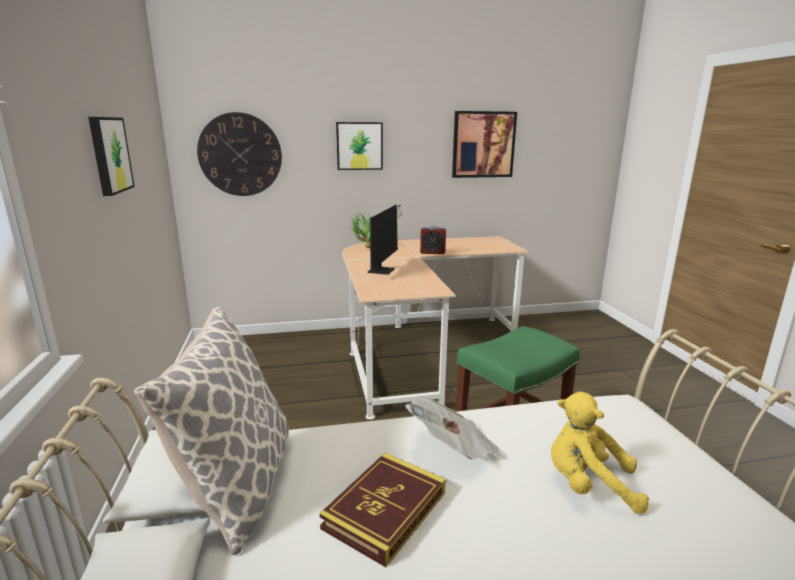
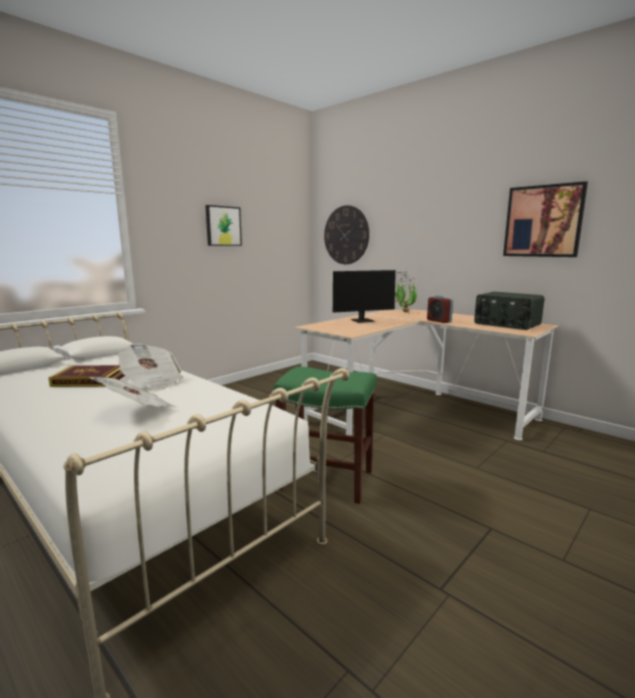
camera: 55 degrees right, 5 degrees down
pillow [134,307,289,555] -> none
picture [336,122,383,170] -> none
yellow plush toy [551,392,649,514] -> newspaper [89,377,177,407]
none -> radio [474,292,544,330]

